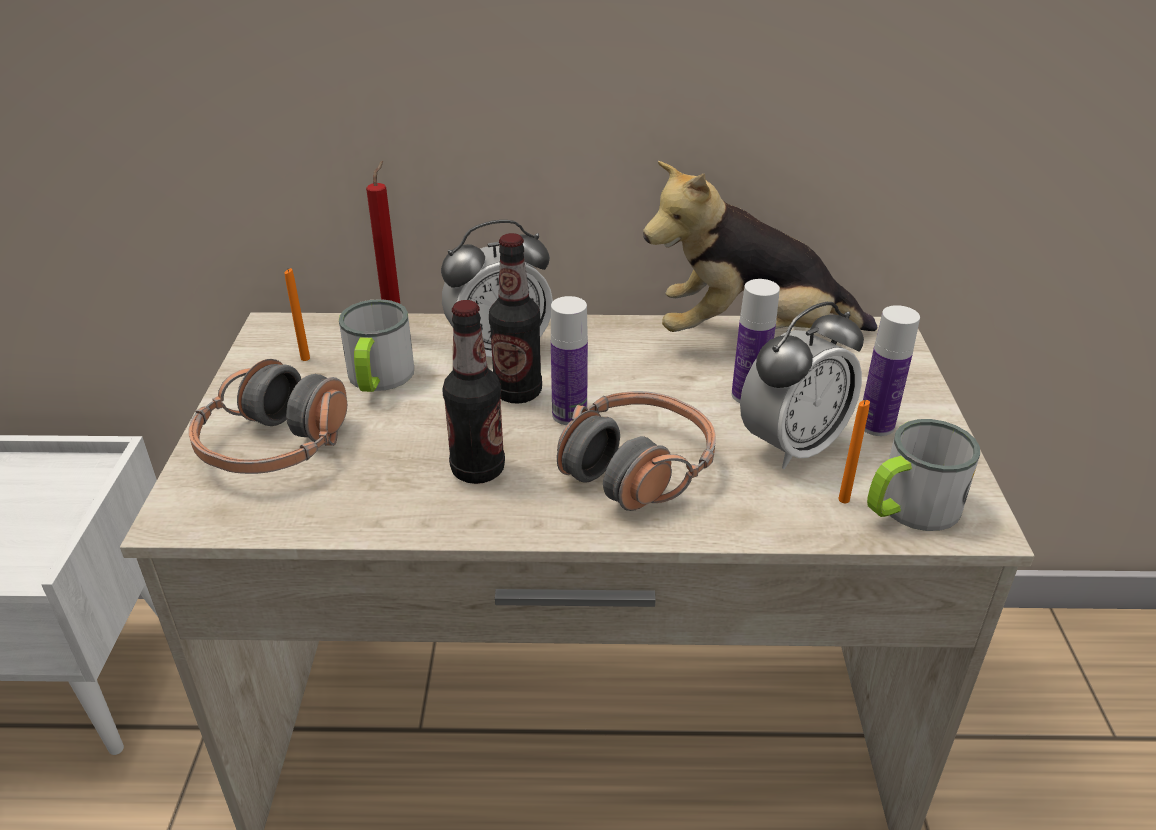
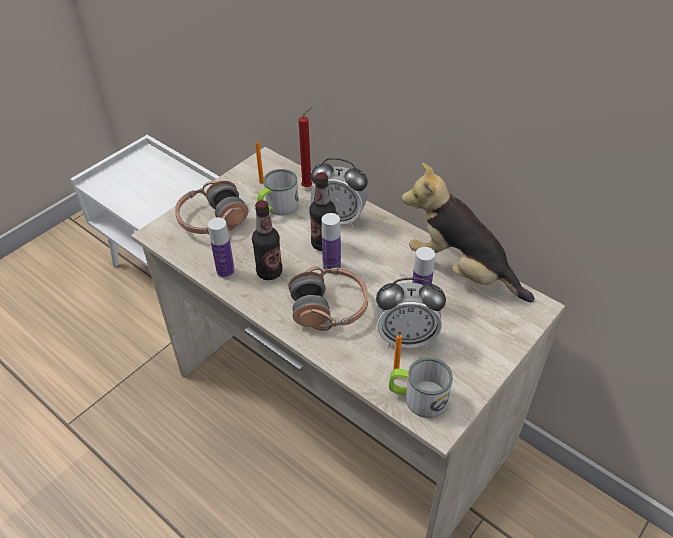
camera: 40 degrees right, 10 degrees up
bottle [863,305,920,436] -> bottle moved to [208,217,235,278]

